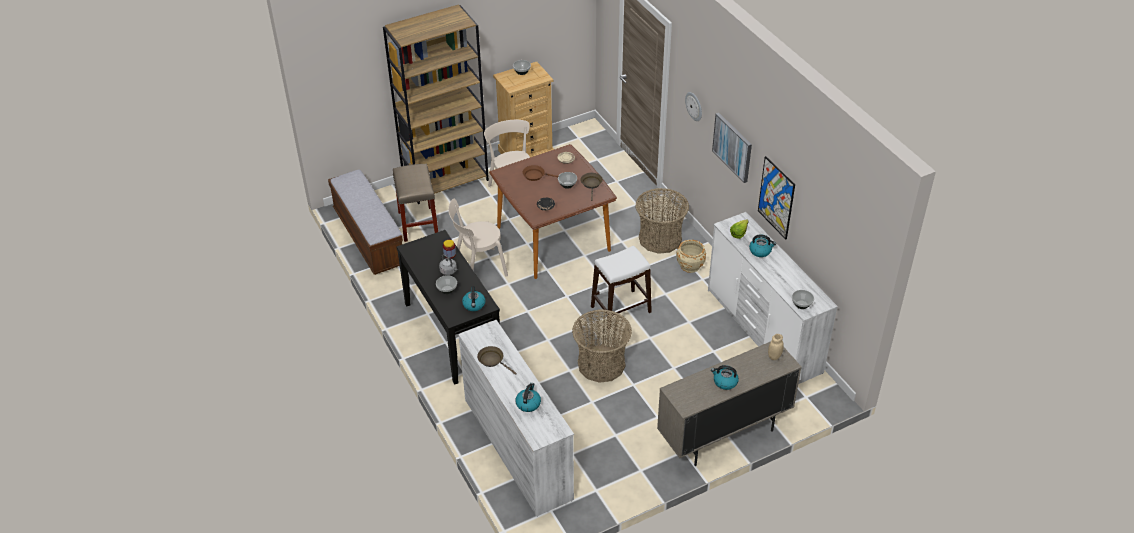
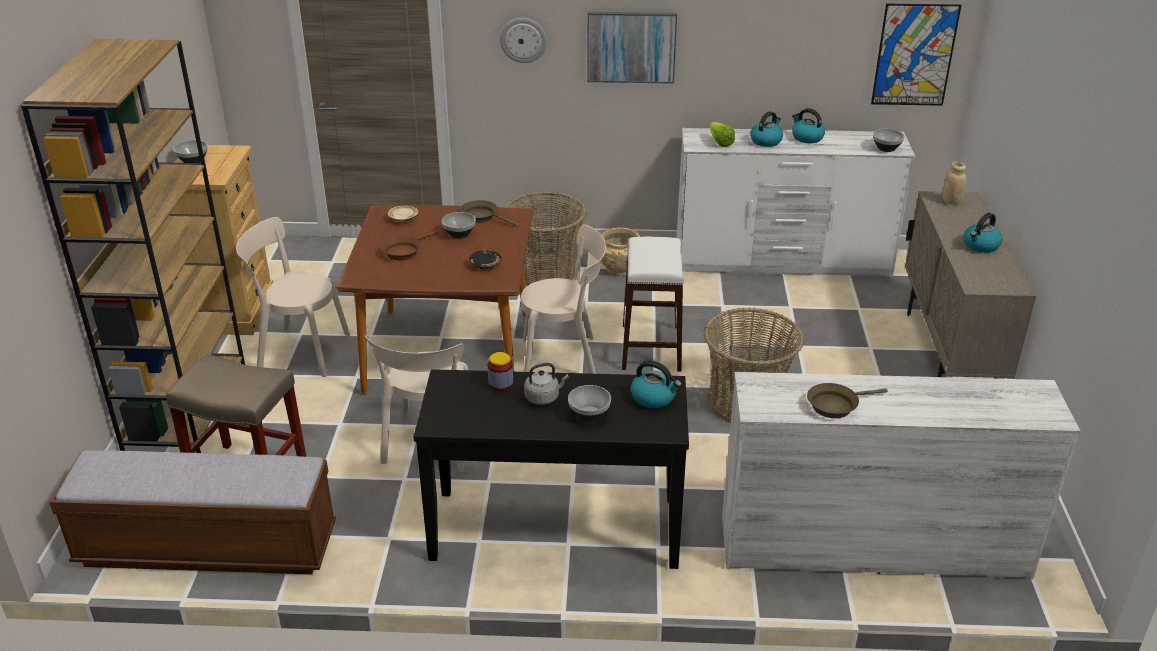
camera: 60 degrees left, 10 degrees down
kettle [515,383,541,412] -> kettle moved to [792,108,825,144]
picture [758,156,795,239] -> picture moved to [871,4,961,106]
none -> beige chair [521,224,606,374]

